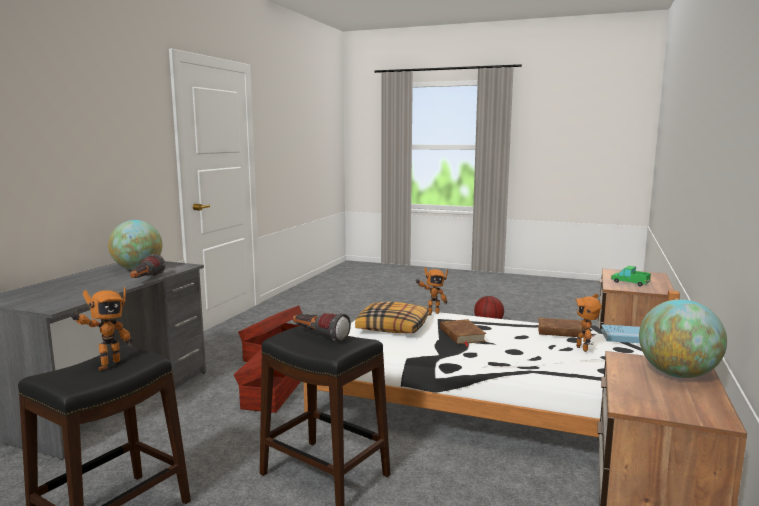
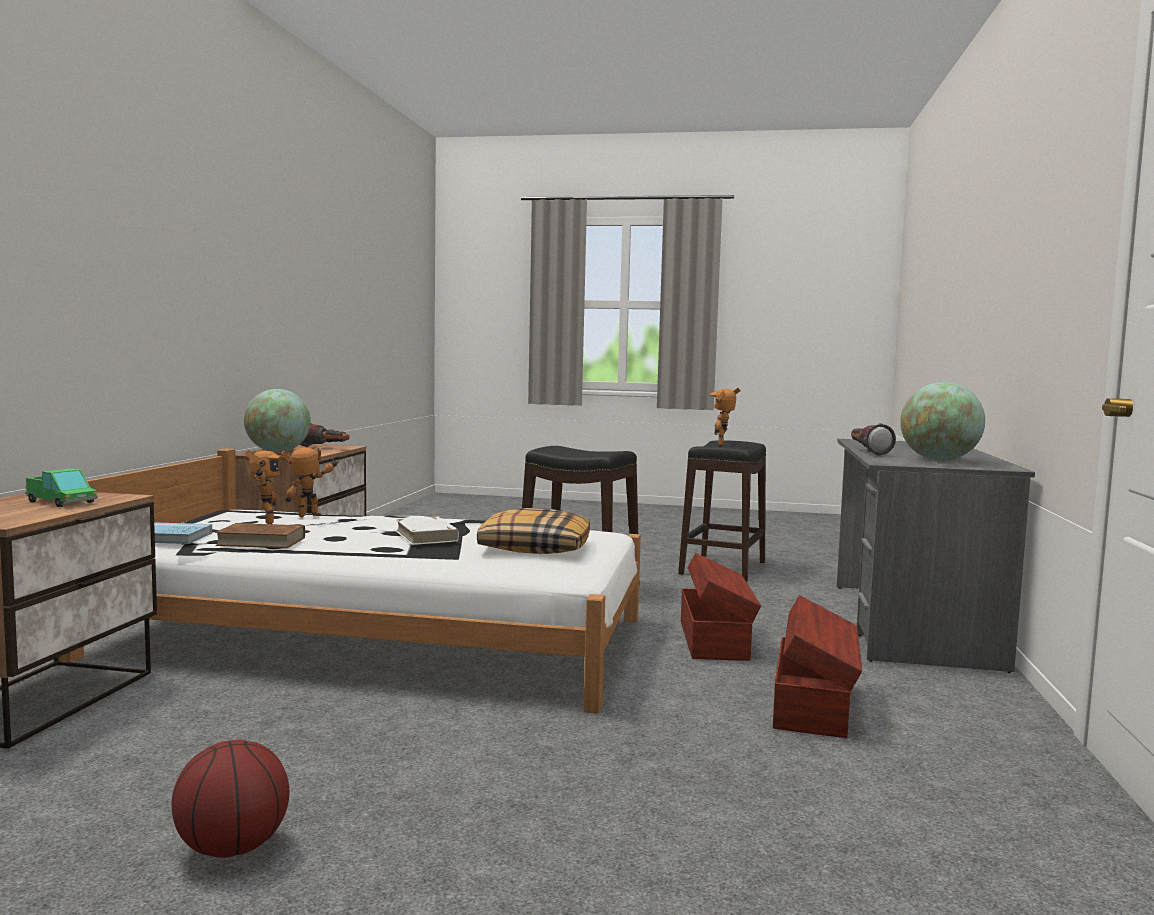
camera: 170 degrees right, 5 degrees down
flashlight [293,313,351,342] -> flashlight moved to [300,424,350,447]
toy robot [416,267,448,315] -> toy robot moved to [281,447,339,517]
brown book [440,319,487,347] -> white book [396,517,459,545]

